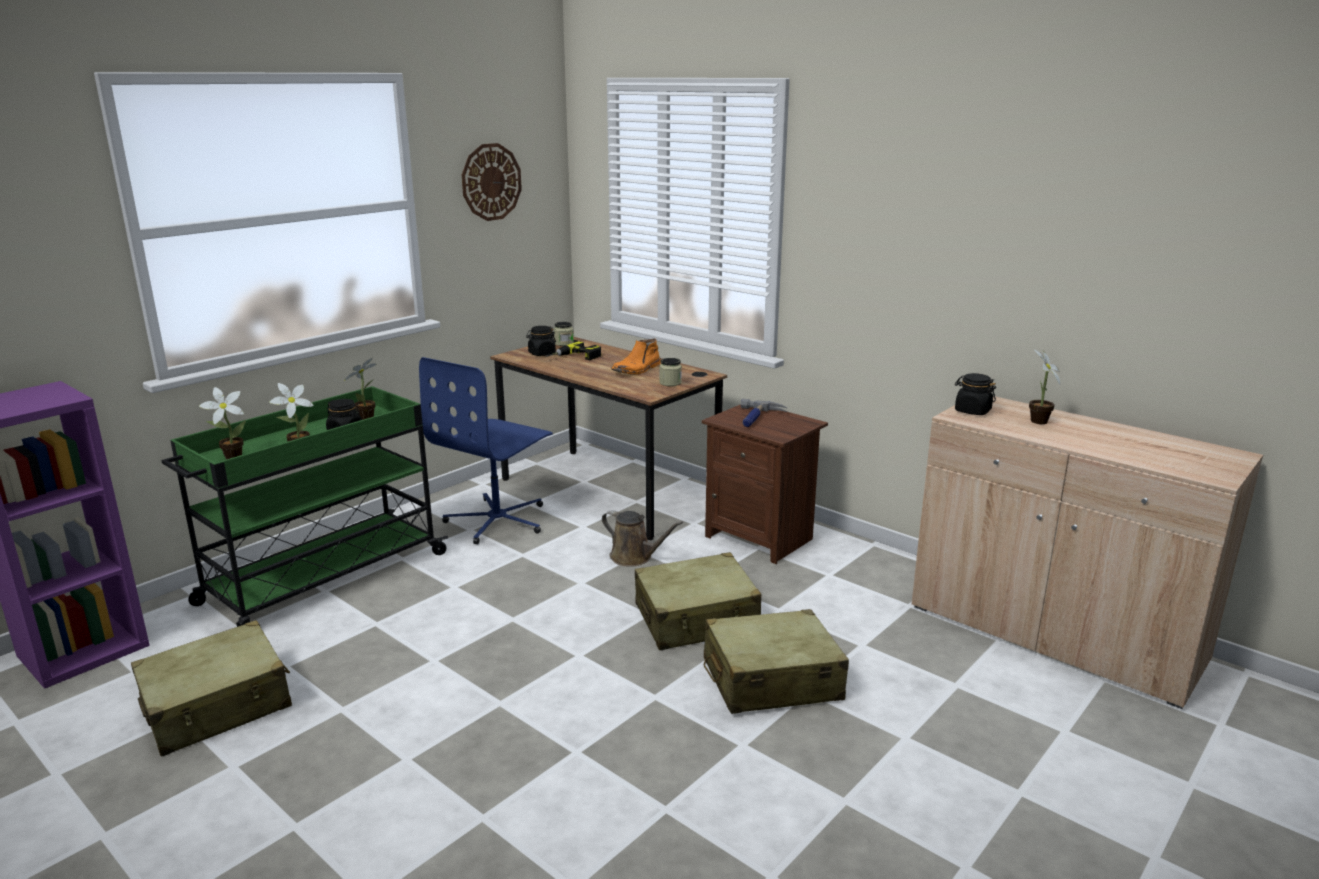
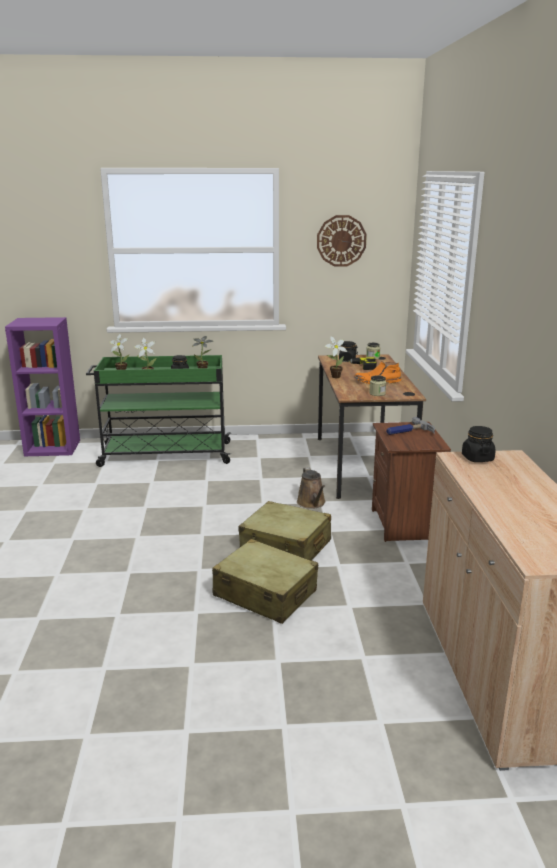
camera: 45 degrees right, 0 degrees up
beige suitcase [131,620,292,757] -> none
blue office chair [419,357,553,544] -> none
potted plant [1029,350,1060,424] -> potted plant moved to [325,337,347,378]

